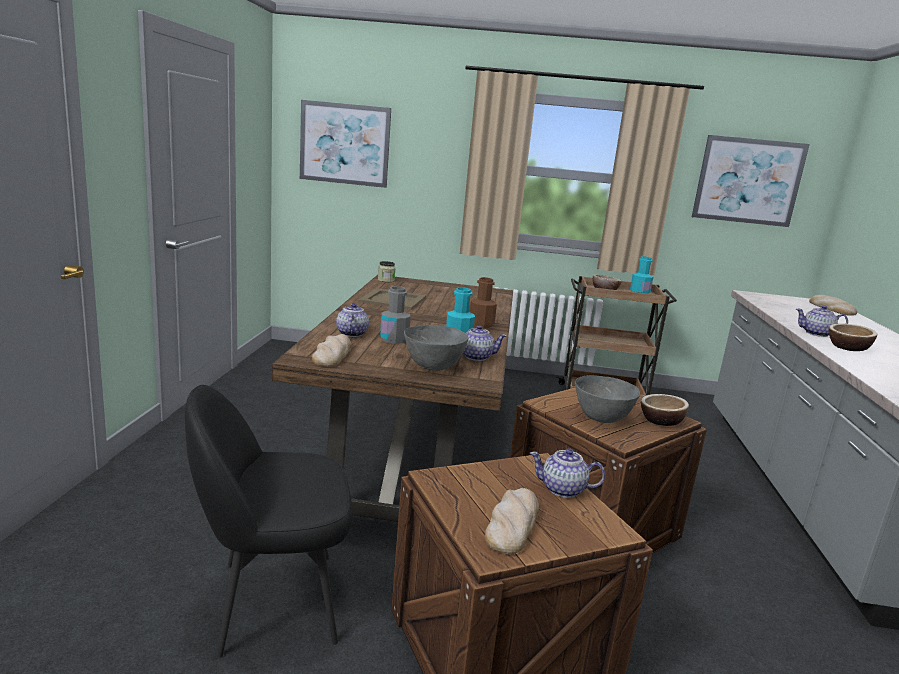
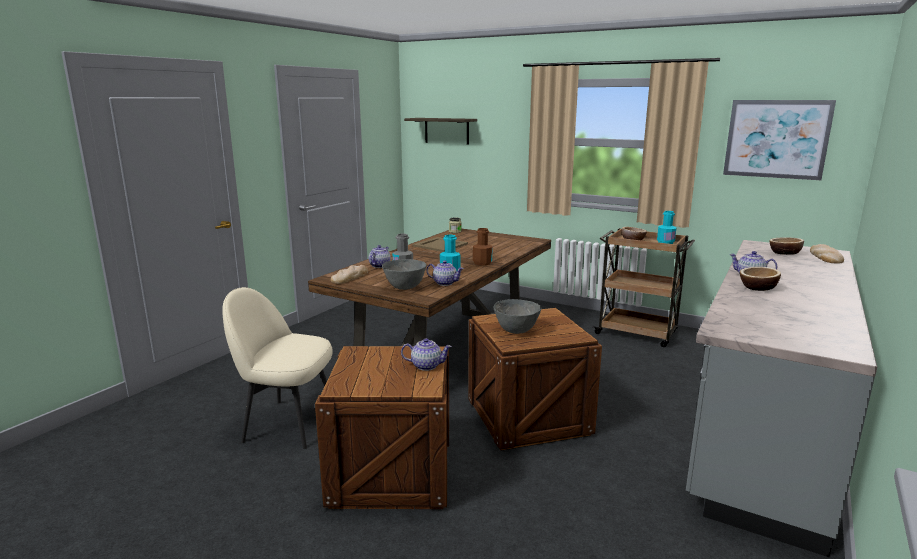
camera: 25 degrees right, 0 degrees up
black chair [185,385,352,658] -> beige chair [222,287,333,449]
picture [300,100,391,188] -> shelf [404,118,477,144]
bread [485,488,539,554] -> none
teapot [530,448,605,498] -> teapot turned 150 degrees clockwise [401,338,452,371]
bowl [641,394,689,426] -> bowl moved to [770,237,804,255]

